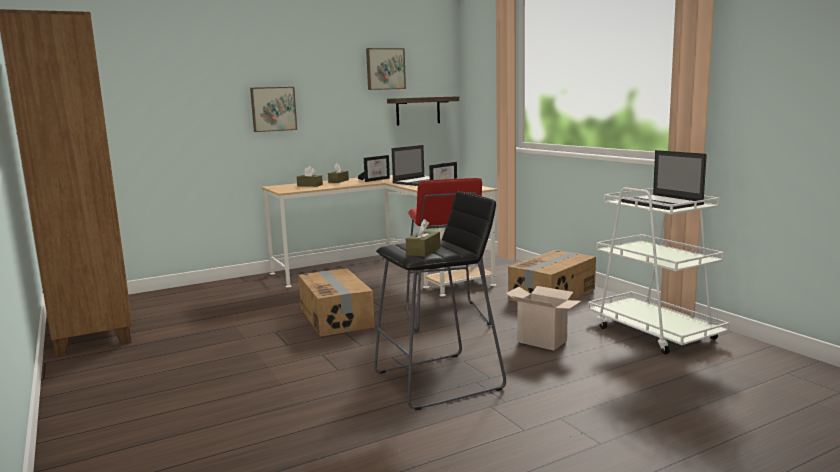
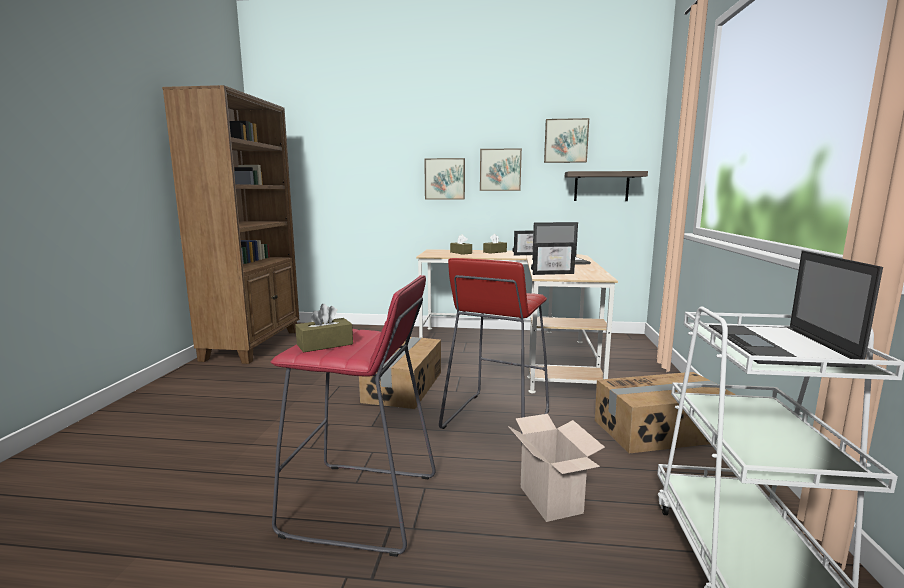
camera: 35 degrees right, 0 degrees up
black stool [374,191,506,410] -> red stool [271,275,436,557]
none -> picture [480,148,522,191]

